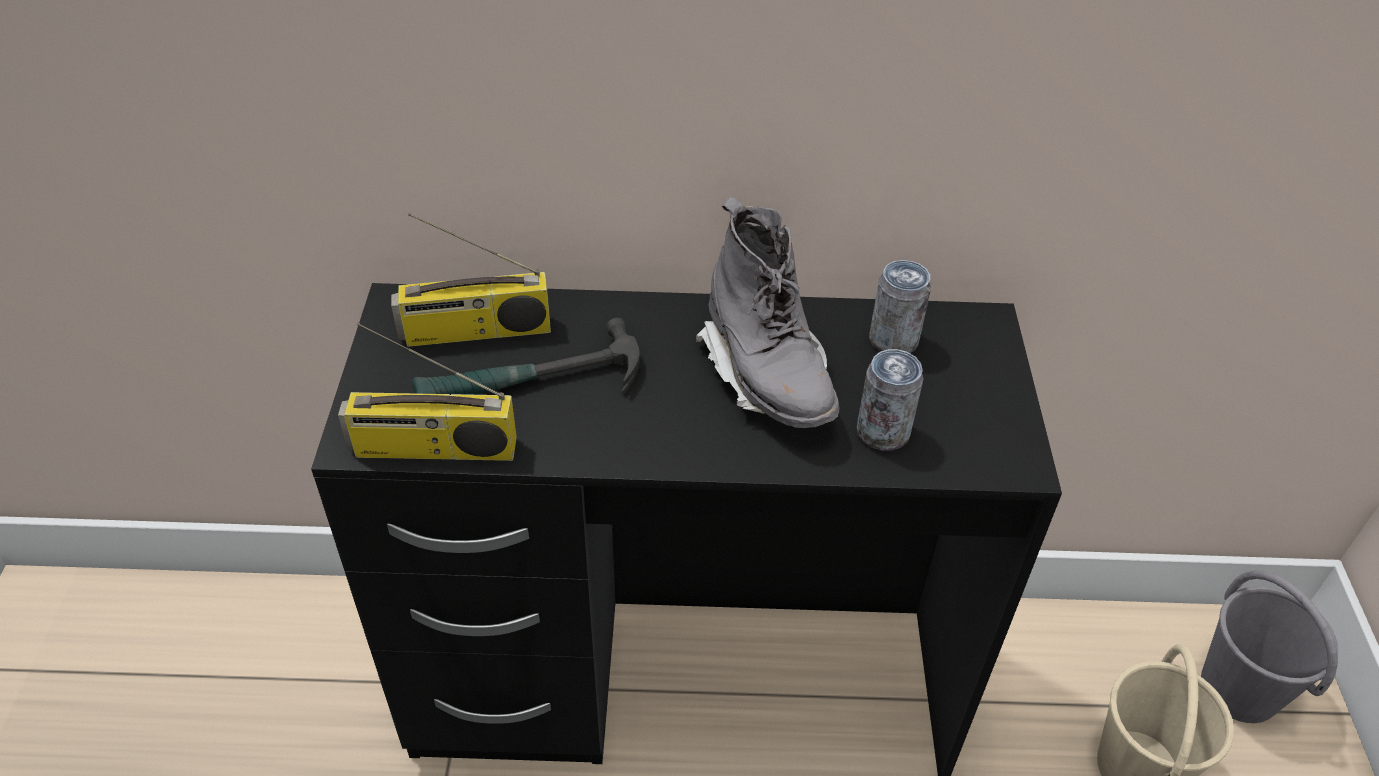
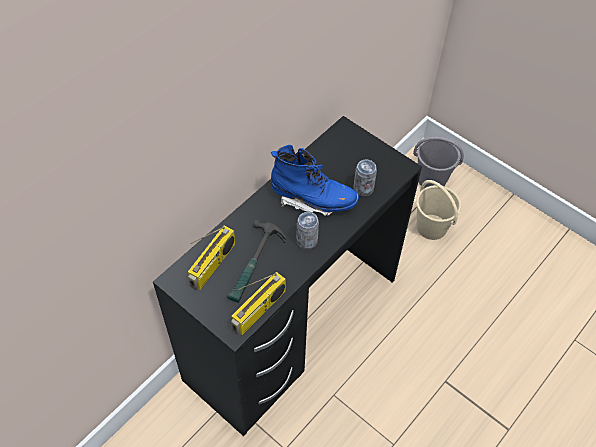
camera: 50 degrees left, 10 degrees up
grey boot [696,197,839,428] -> blue boot [271,145,359,216]
can [869,260,931,353] -> can moved to [296,212,319,249]

